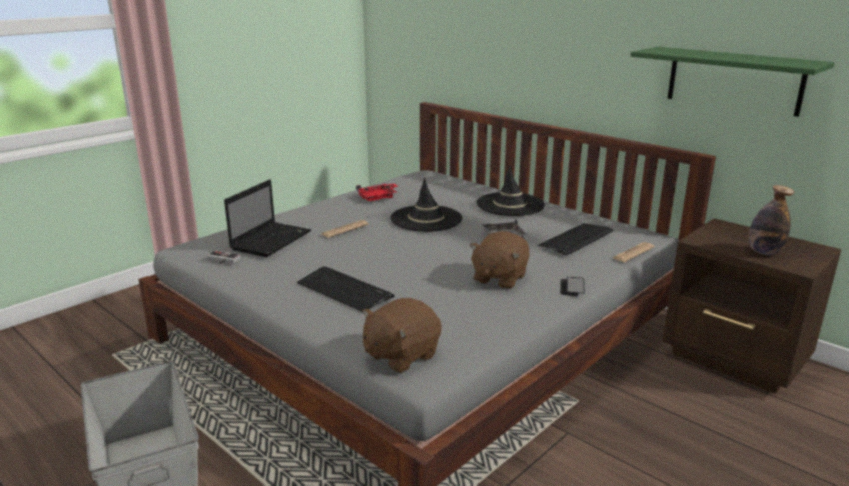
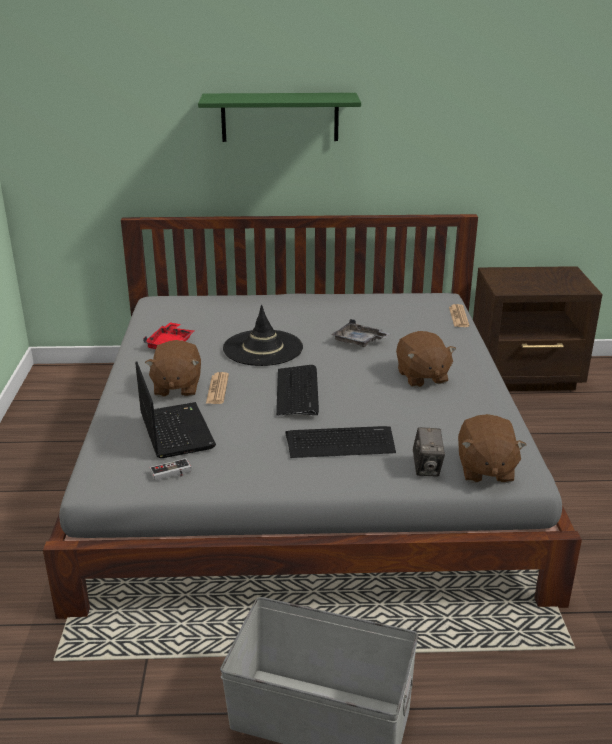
camera: 45 degrees left, 5 degrees up
black hat [476,165,545,216] -> none
keyboard [538,223,613,255] -> keyboard moved to [276,365,319,416]
phone [560,277,585,296] -> none
green shelf [630,47,834,117] -> green shelf moved to [198,93,361,142]
bottle [748,185,794,255] -> none
none -> brown plush toy [145,340,201,397]
none -> camera [413,427,445,477]

